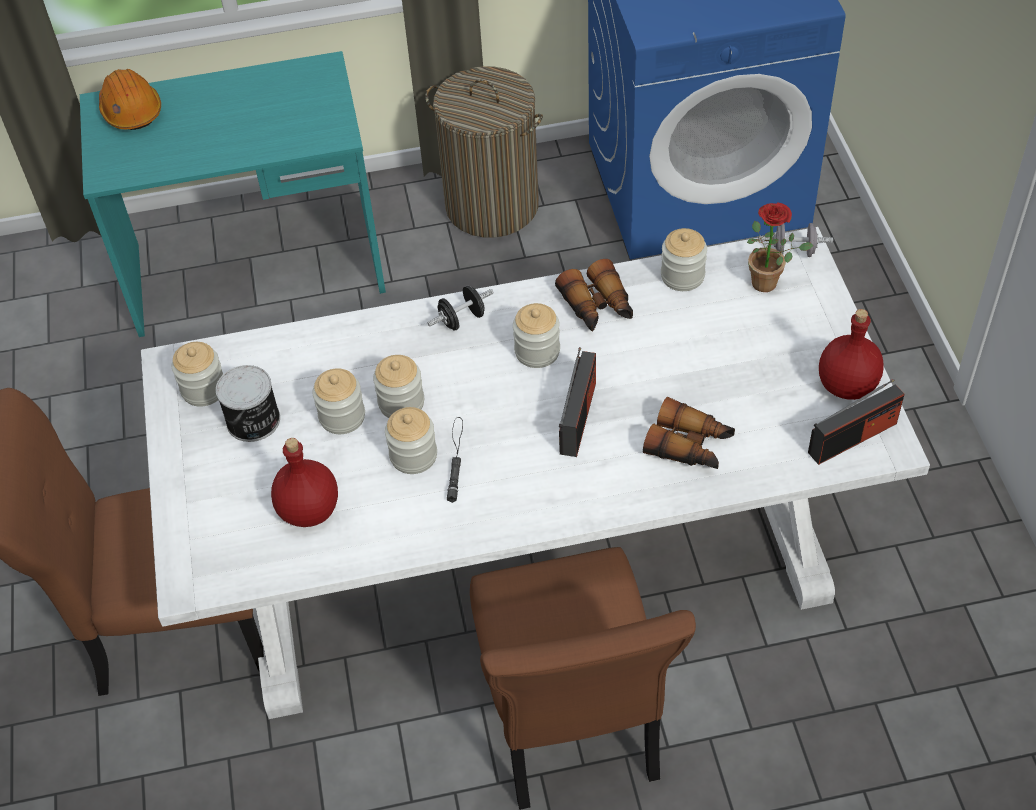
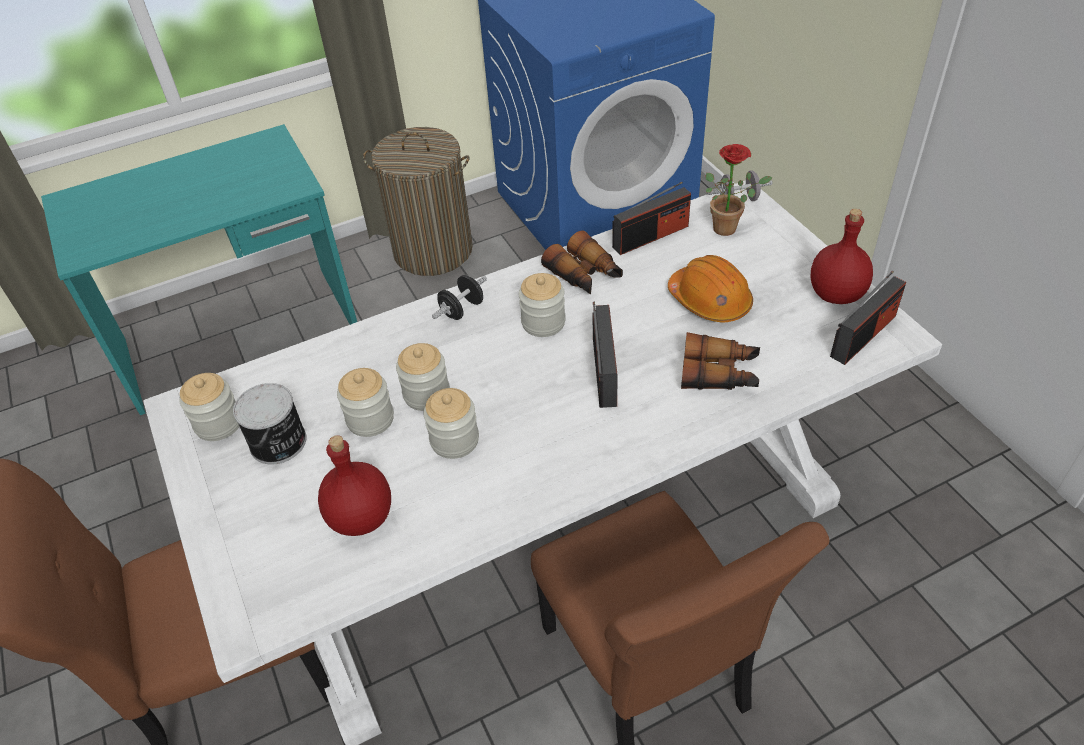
camera: 15 degrees left, 5 degrees down
orange hard hat [99,69,161,130] -> orange hard hat moved to [668,255,753,322]
black flashlight [447,417,463,503] -> none
jar [661,228,707,291] -> radio [612,182,691,255]

